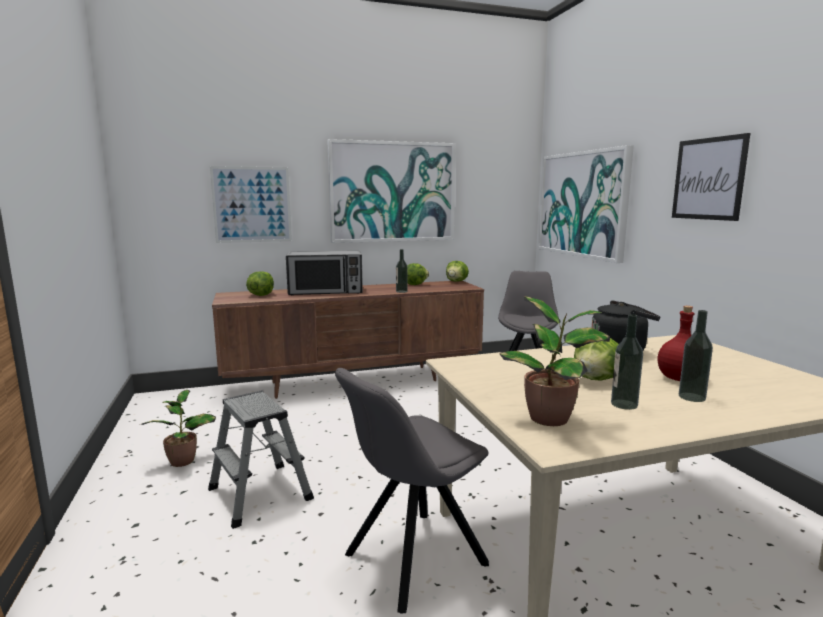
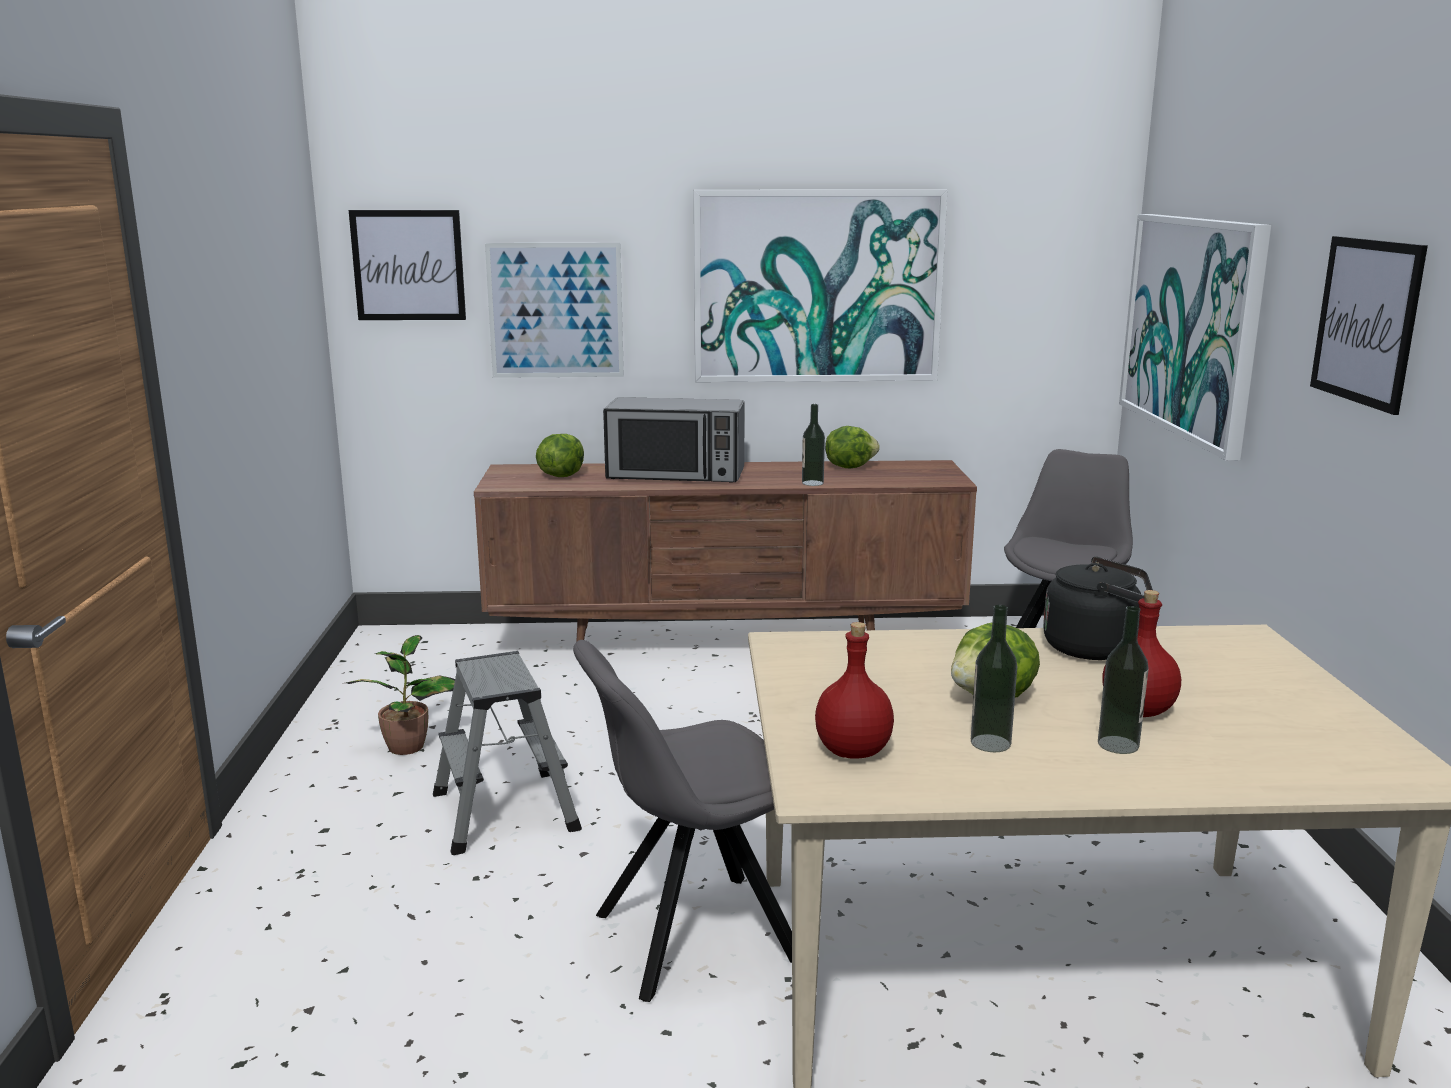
camera: 15 degrees right, 5 degrees up
lettuce [446,261,469,282] -> none
potted plant [499,296,610,426] -> red bottle [815,622,894,759]
none -> picture [349,210,466,320]

